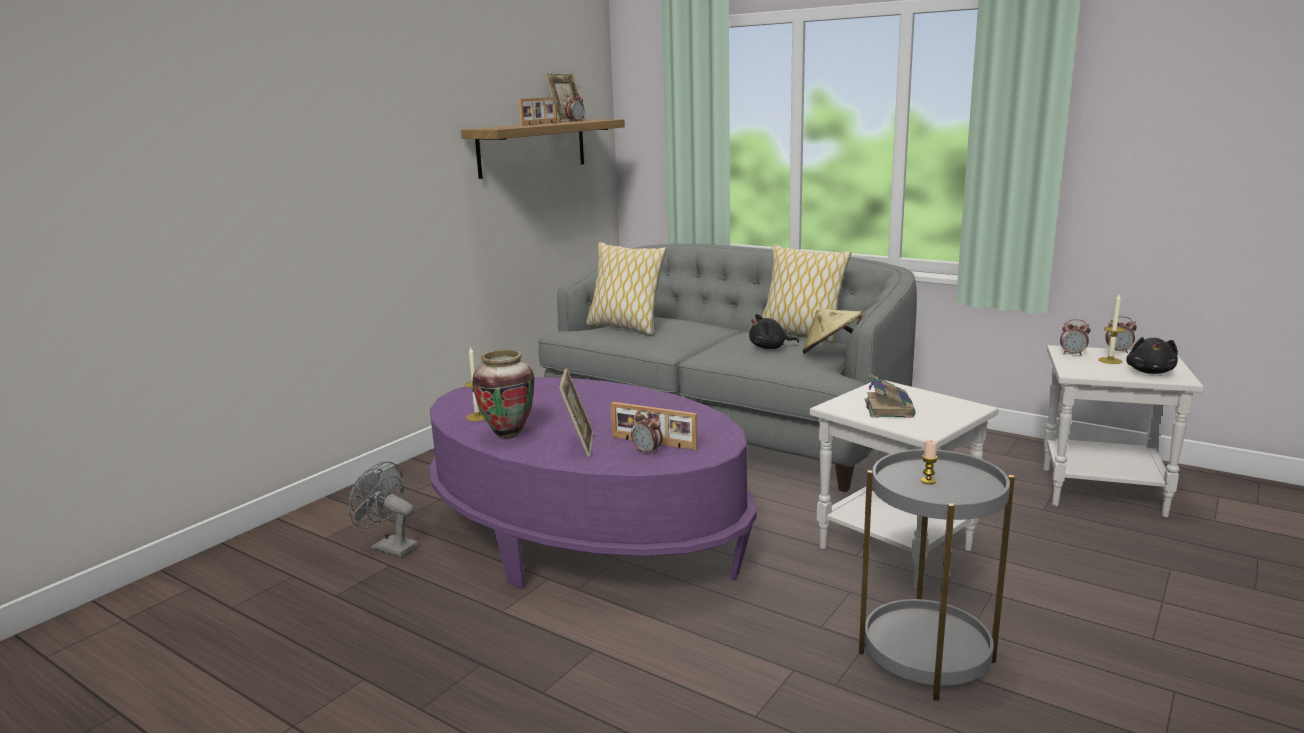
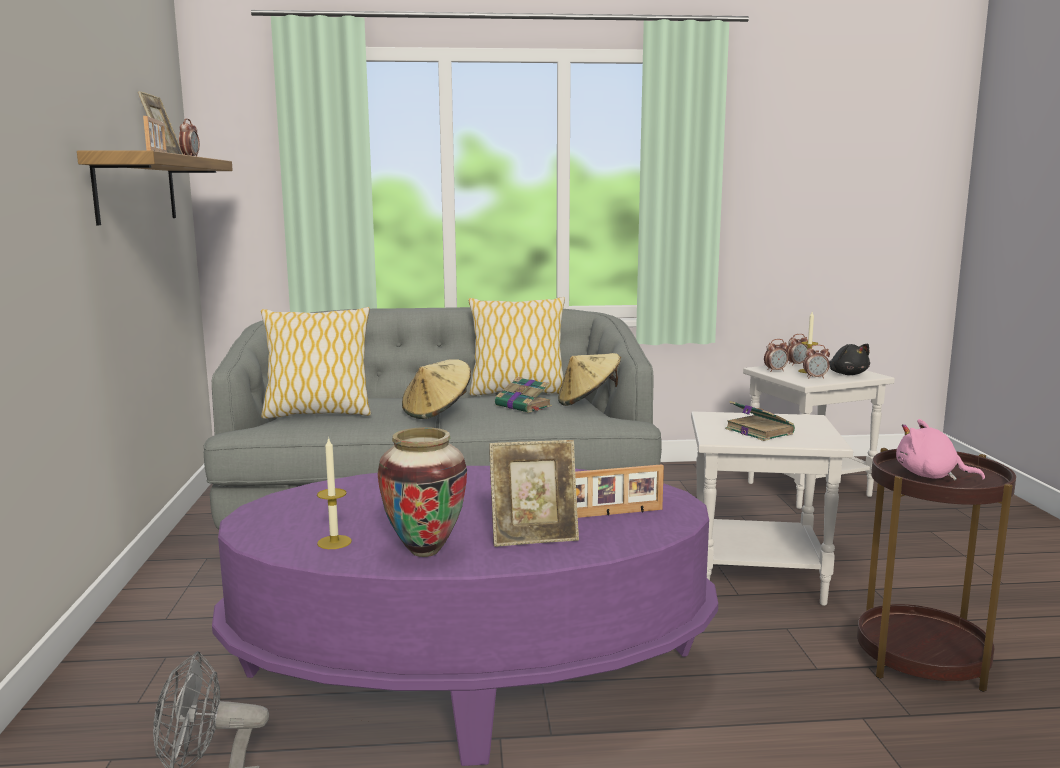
camera: 40 degrees left, 5 degrees down
picture frame [559,368,594,457] -> picture frame turned 120 degrees clockwise [489,440,579,547]
alarm clock [631,410,663,456] -> alarm clock moved to [803,345,830,379]
black plush toy [749,314,799,349] -> book [495,377,552,413]
grey side table [859,449,1015,701] -> brown side table [857,448,1016,692]
candle [921,440,938,484] -> pink plush toy [896,419,985,481]
none -> beige hat [402,359,471,419]

